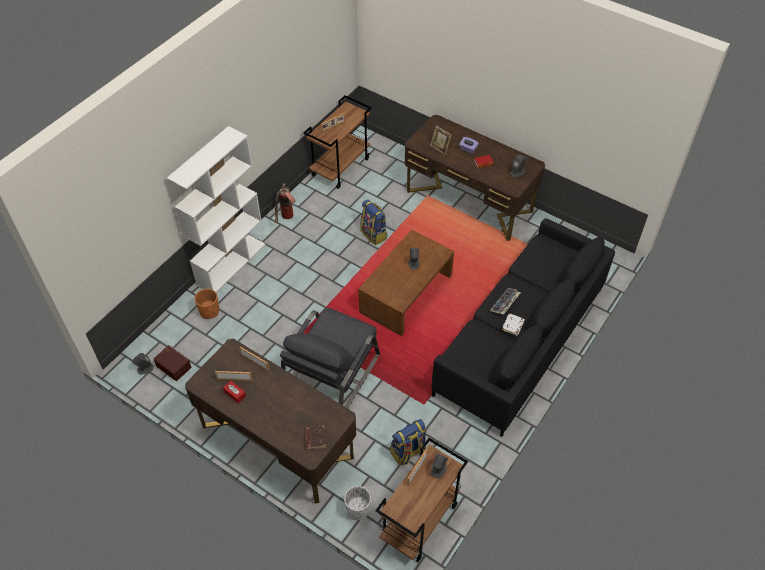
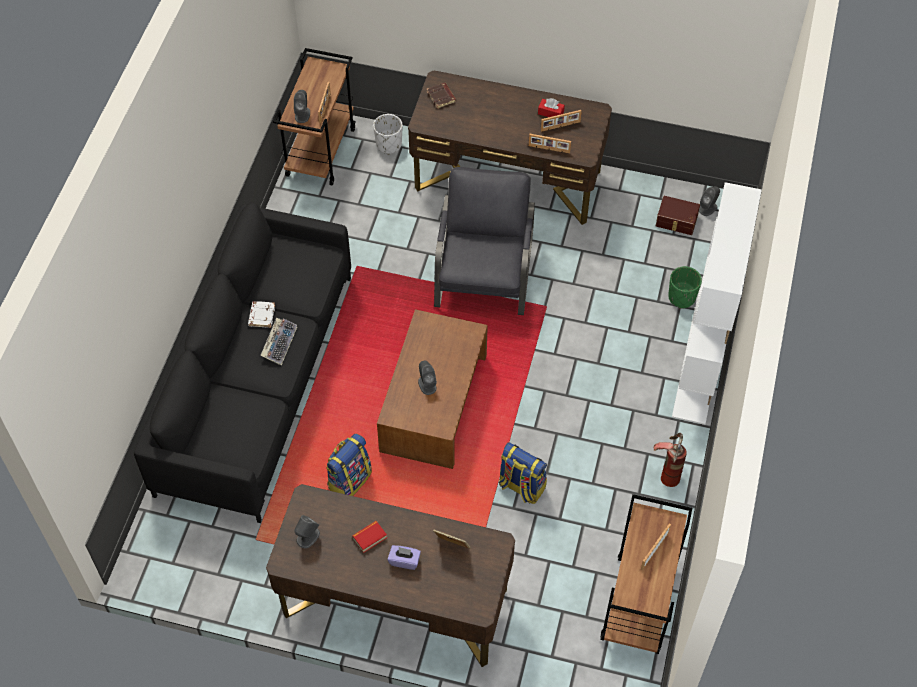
camera: 160 degrees right, 5 degrees up
orange planter [194,289,219,319] -> green planter [668,266,702,309]
backpack [391,419,426,465] -> backpack moved to [326,434,372,496]

